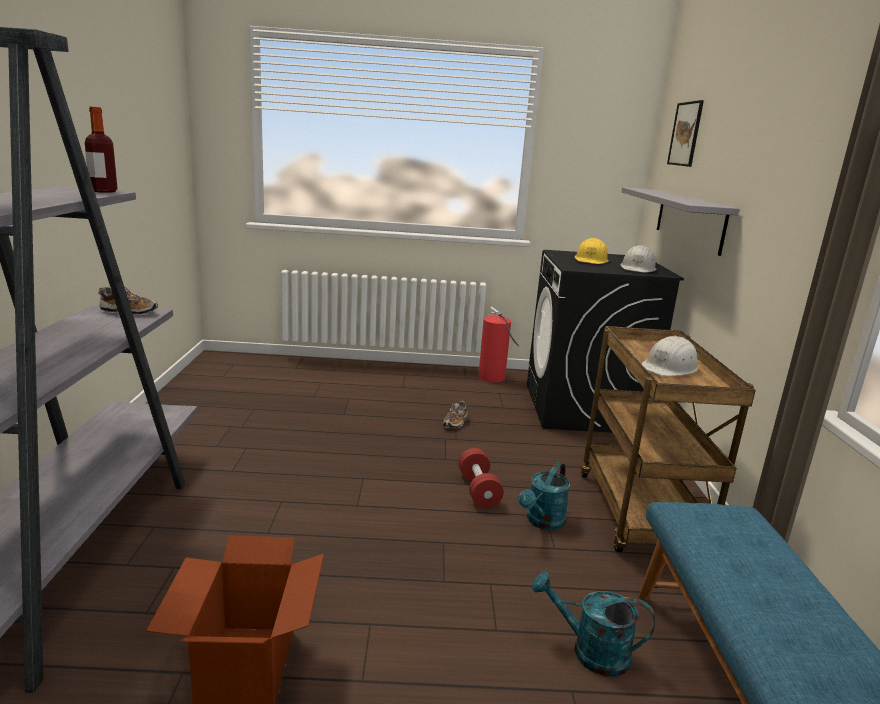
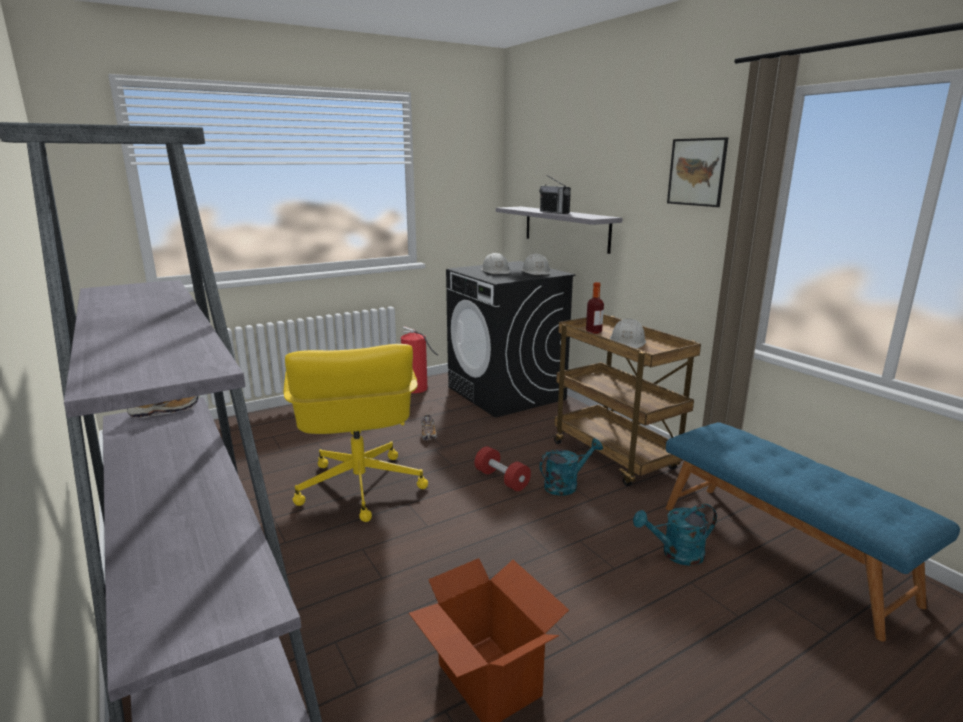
camera: 30 degrees left, 0 degrees up
bottle [85,107,118,193] -> bottle moved to [586,282,604,334]
turquoise watering can [518,462,570,530] -> turquoise watering can turned 120 degrees counterclockwise [540,438,603,496]
yellow hard hat [575,238,608,264] -> white hard hat [481,253,510,274]
picture [667,100,704,167] -> picture moved to [667,137,728,207]
none -> yellow office chair [283,344,428,522]
none -> radio [539,175,571,214]

